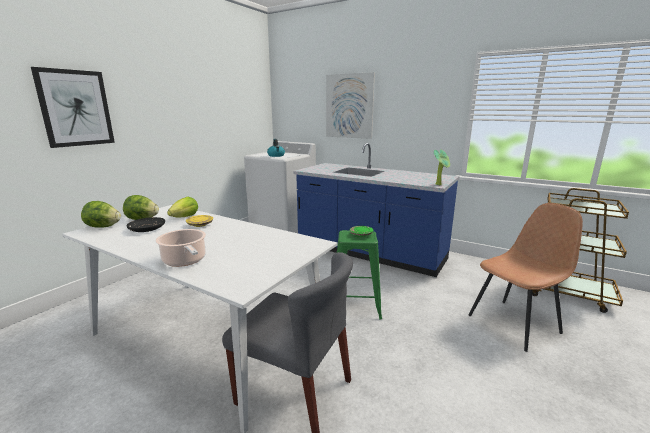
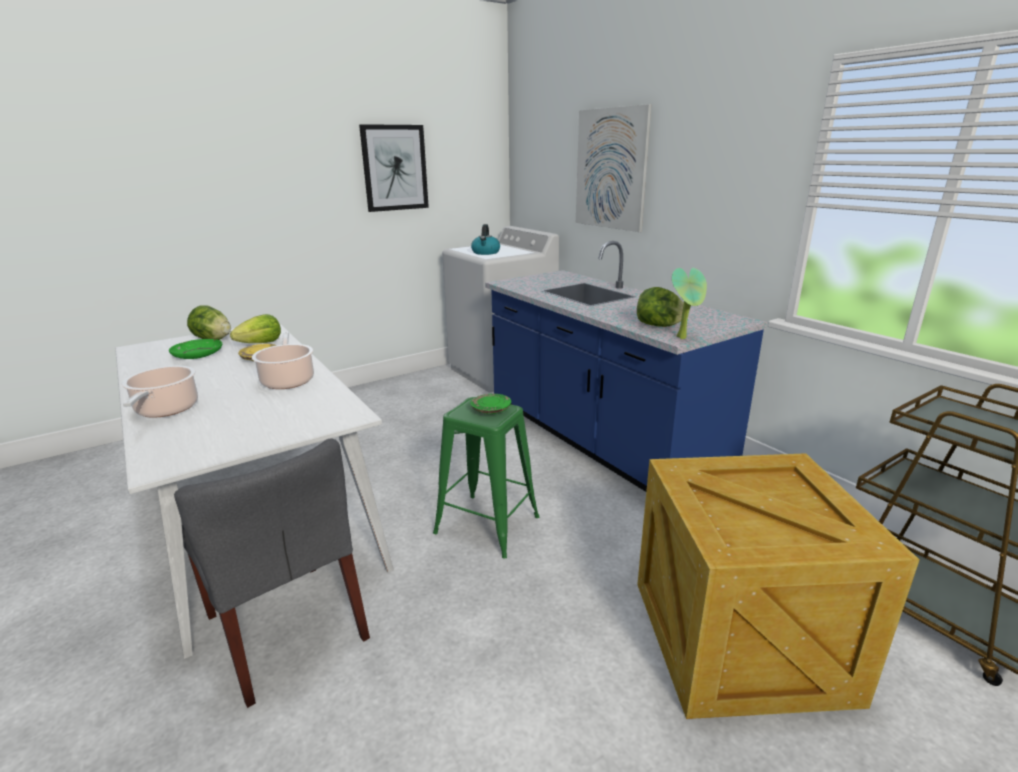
camera: 25 degrees right, 5 degrees up
picture [31,67,115,148] -> picture moved to [359,124,429,212]
lettuce [81,201,121,228] -> lettuce moved to [637,287,684,327]
black plate [127,217,165,232] -> green plate [169,339,222,359]
brown chair [469,203,583,352] -> crate [637,453,919,719]
none -> cooking pot [252,332,314,389]

